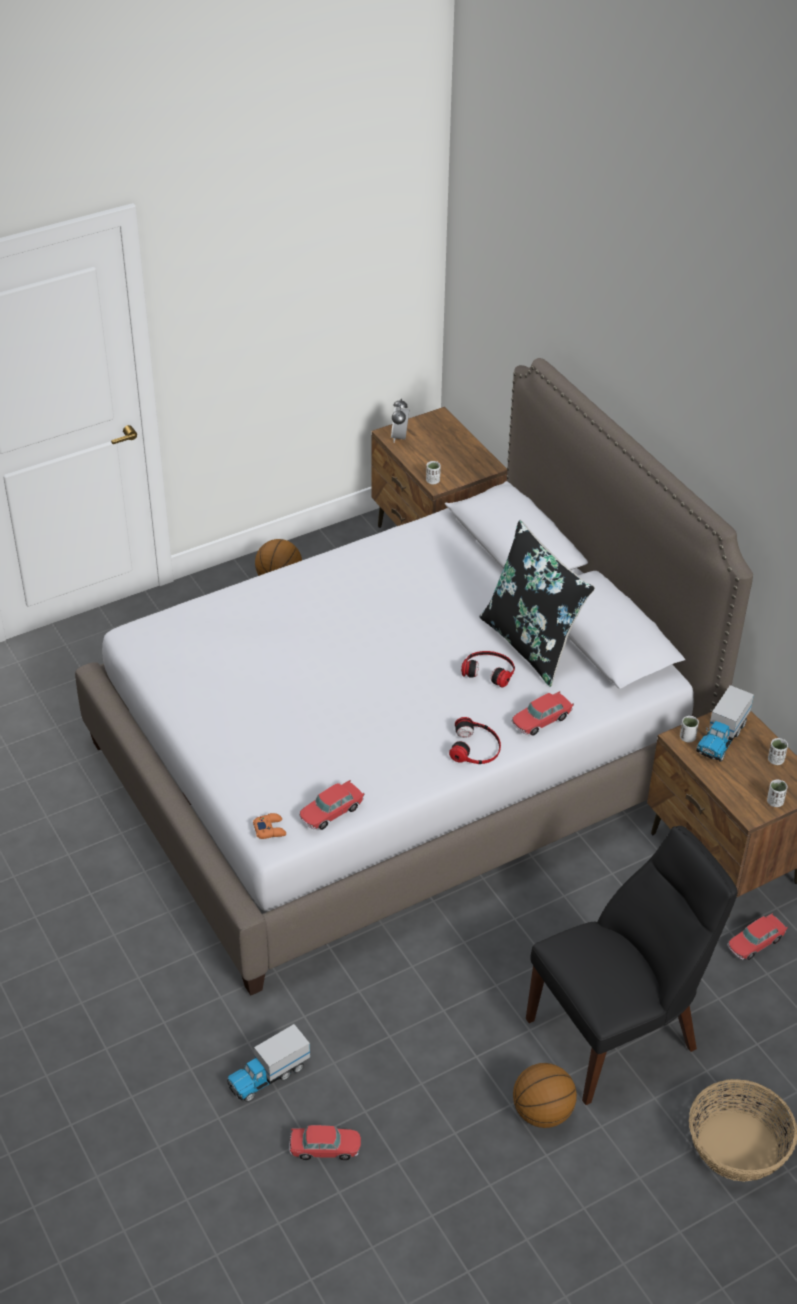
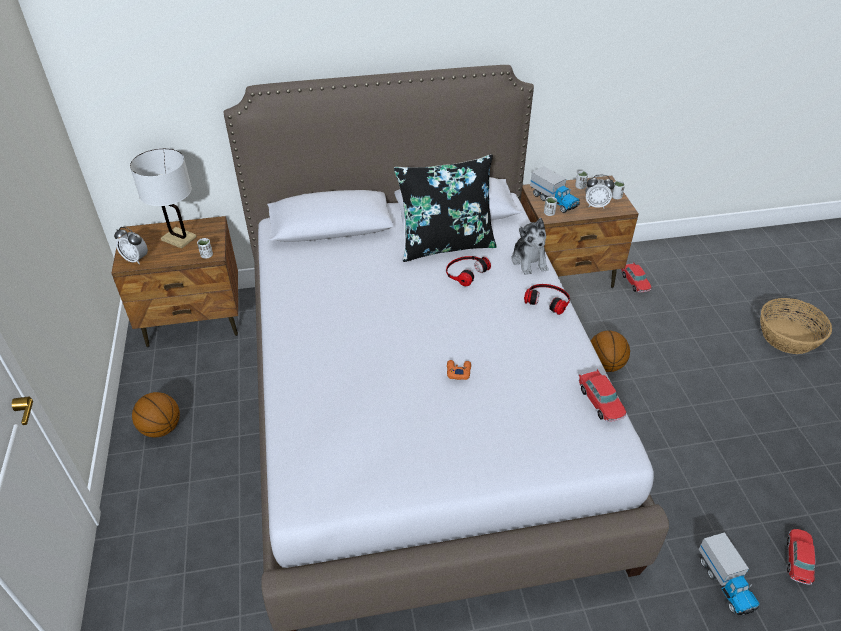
camera: 70 degrees left, 0 degrees up
orange game controller [253,813,286,839] -> orange game controller moved to [447,360,471,380]
toy car [512,691,574,736] -> plush toy [512,218,549,275]
basketball [513,1063,577,1128] -> basketball moved to [591,331,630,372]
black chair [526,826,738,1105] -> none
none -> white table lamp [130,148,197,249]
none -> alarm clock [586,174,615,208]

